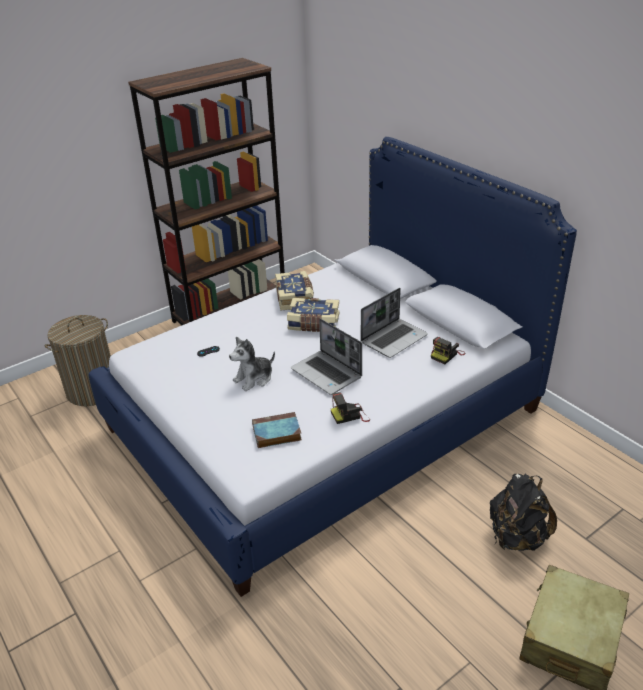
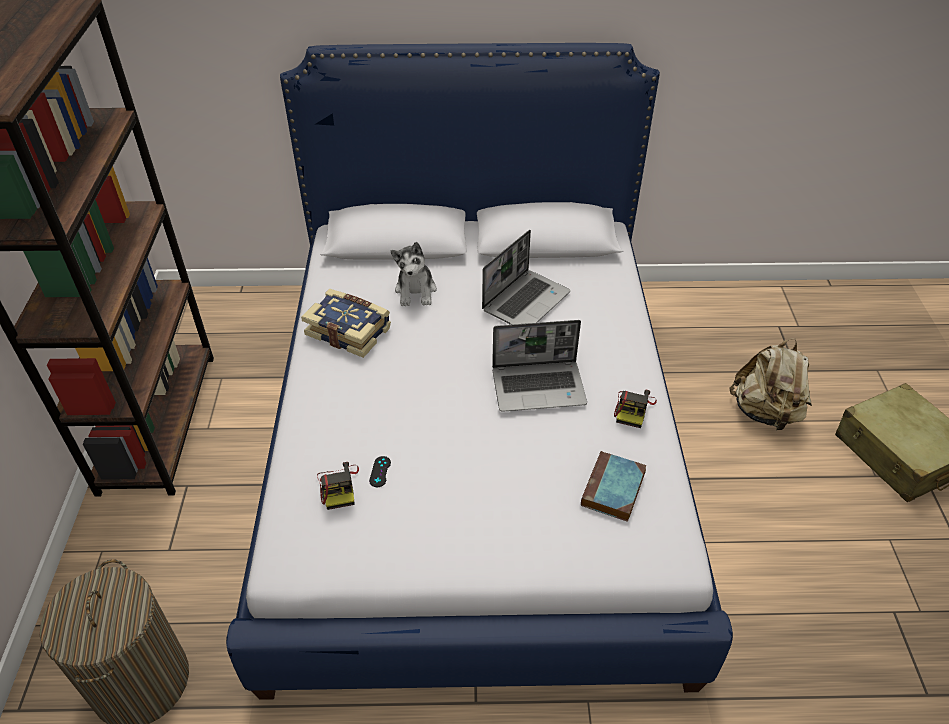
camera: 55 degrees left, 10 degrees up
plush toy [229,337,275,391] -> plush toy moved to [391,242,437,306]
book [287,298,339,332] -> none
laptop [361,288,428,358] -> laptop turned 45 degrees clockwise [482,230,570,325]
camera [431,337,465,364] -> camera moved to [317,462,359,510]
black backpack [490,474,557,551] -> beige backpack [730,338,812,432]

